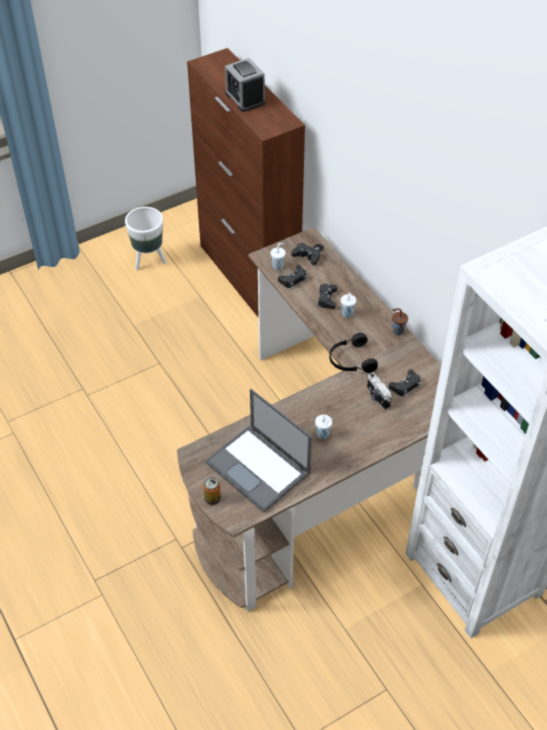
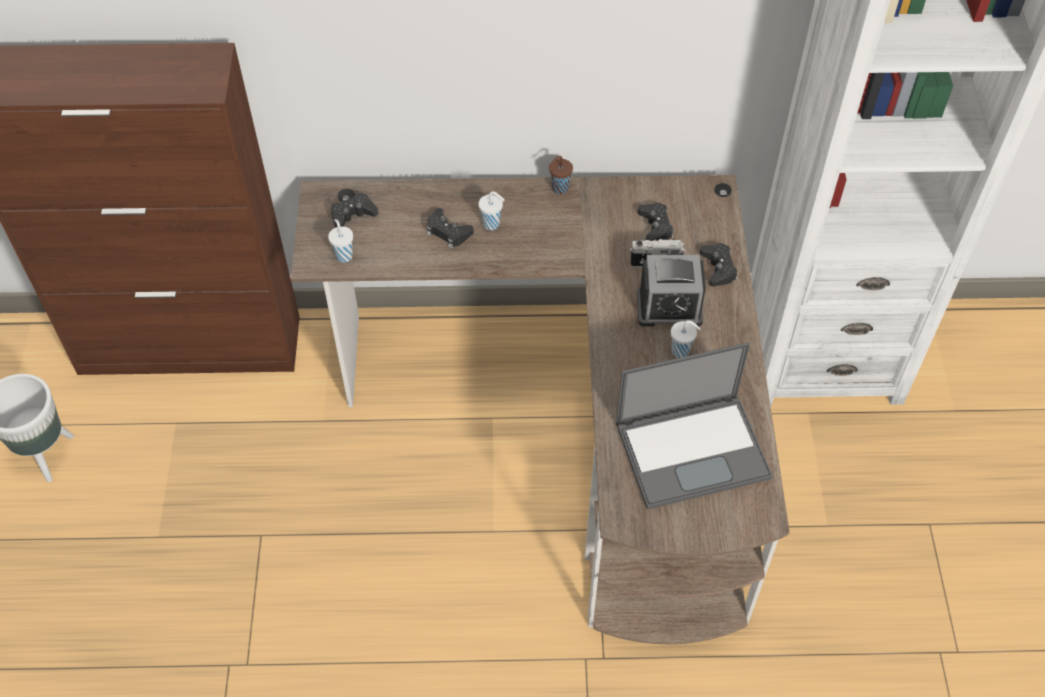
camera: 60 degrees left, 5 degrees up
can [203,477,221,505] -> none
alarm clock [225,58,265,112] -> alarm clock moved to [637,255,706,327]
black game controller [278,265,307,289] -> black game controller moved to [700,244,738,287]
black headphones [329,333,378,373] -> none

